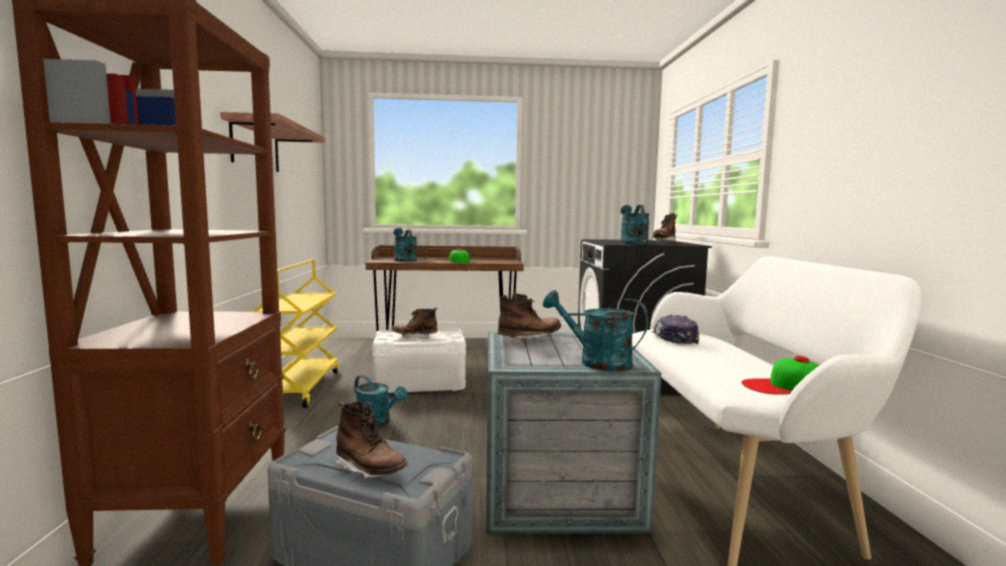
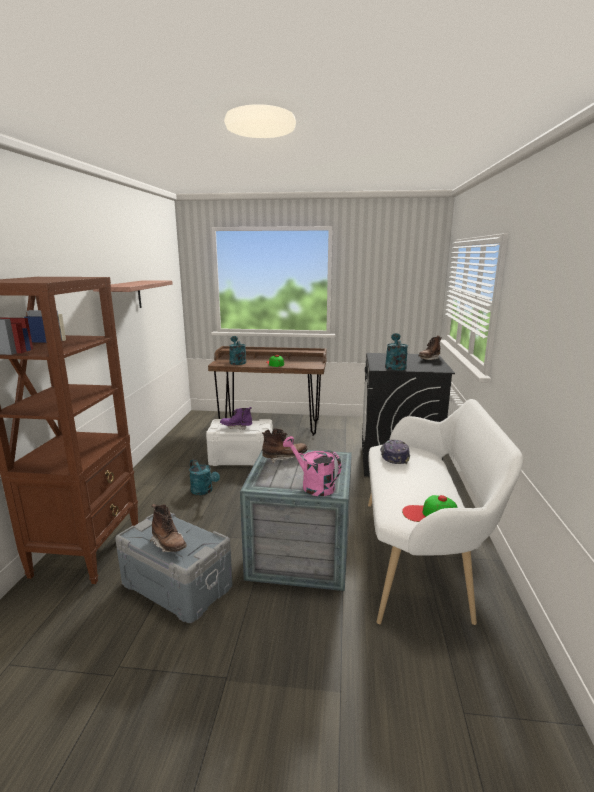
camera: 10 degrees right, 10 degrees up
yellow cart [252,260,339,408] -> none
brown boot [391,307,437,339] -> purple boot [220,407,252,430]
turquoise watering can [543,290,649,371] -> pink watering can [283,436,341,496]

